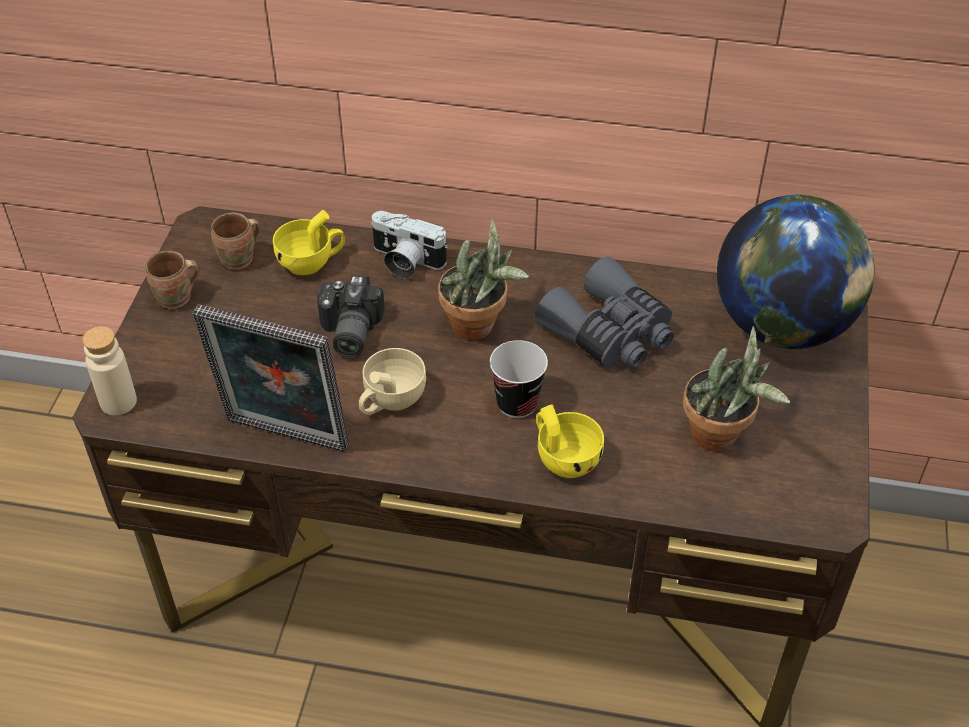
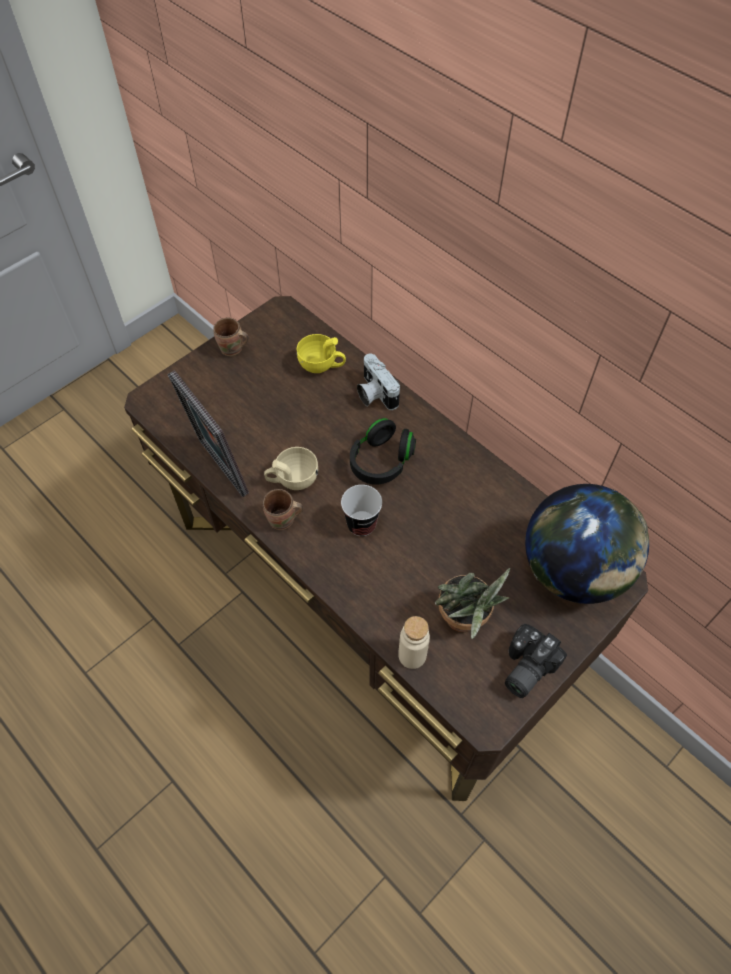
camera: 35 degrees right, 10 degrees up
beige bottle [83,326,137,416] -> beige bottle moved to [398,616,430,669]
brown mug [211,213,261,270] -> brown mug moved to [263,489,303,530]
camera [317,275,385,357] -> camera moved to [505,624,567,698]
potted plant [438,219,529,340] -> black headphones [350,418,416,485]
grey binoculars [535,257,674,368] -> none
yellow cup [536,404,604,478] -> none

